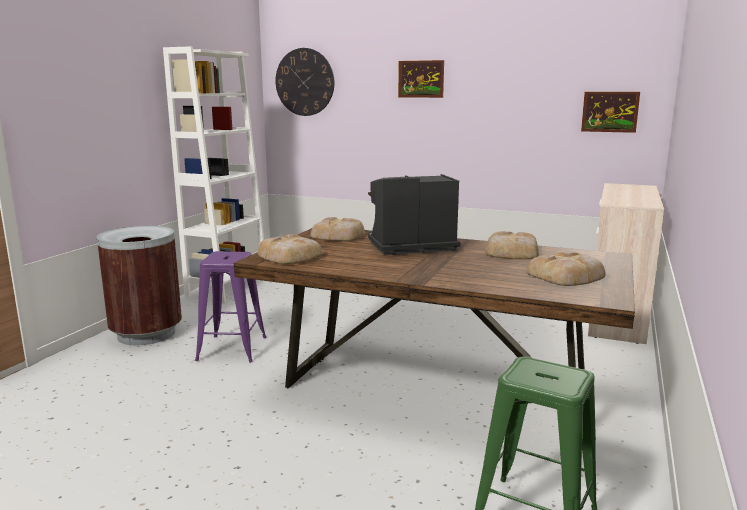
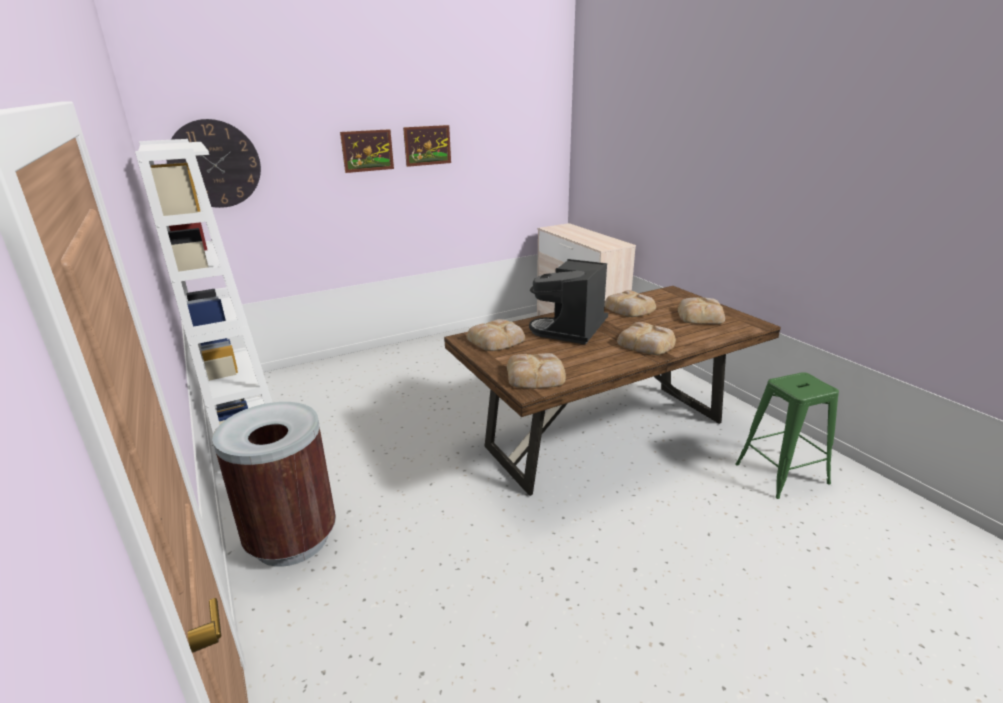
camera: 50 degrees left, 10 degrees up
purple stool [195,251,266,363] -> none
picture [581,92,640,133] -> picture moved to [403,125,451,167]
none -> bread [617,322,676,355]

